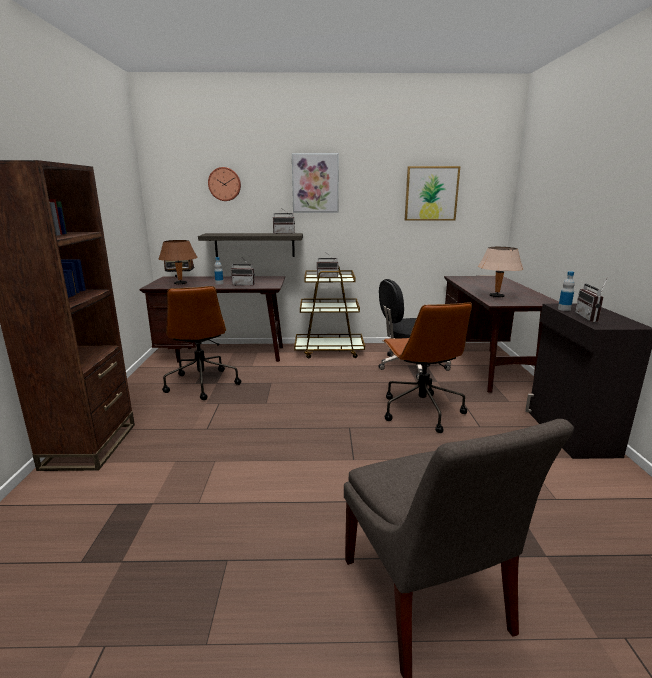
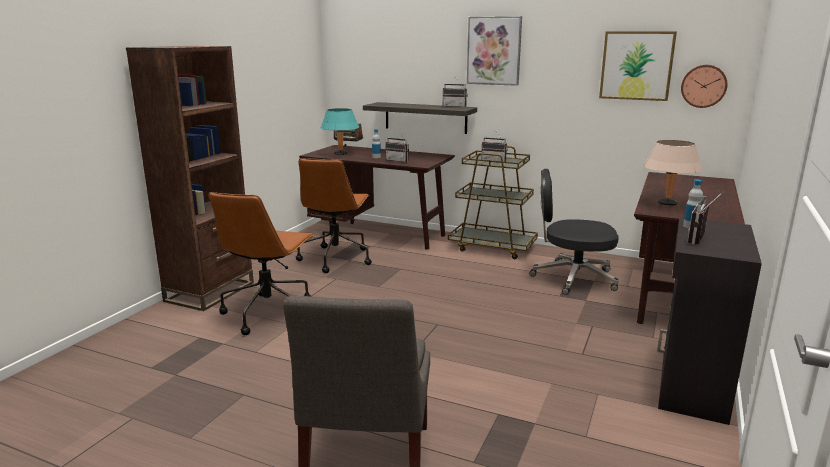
camera: 25 degrees right, 0 degrees up
brown table lamp [159,240,198,285] -> turquoise table lamp [321,108,359,155]
wall clock [208,167,241,201] -> wall clock moved to [681,65,727,108]
brown office chair [383,302,472,433] -> brown office chair moved to [209,192,315,335]

